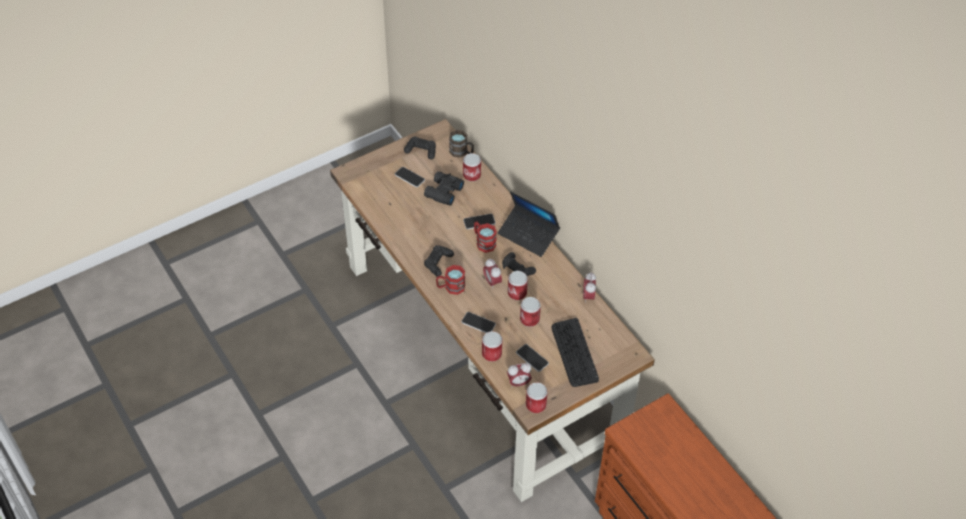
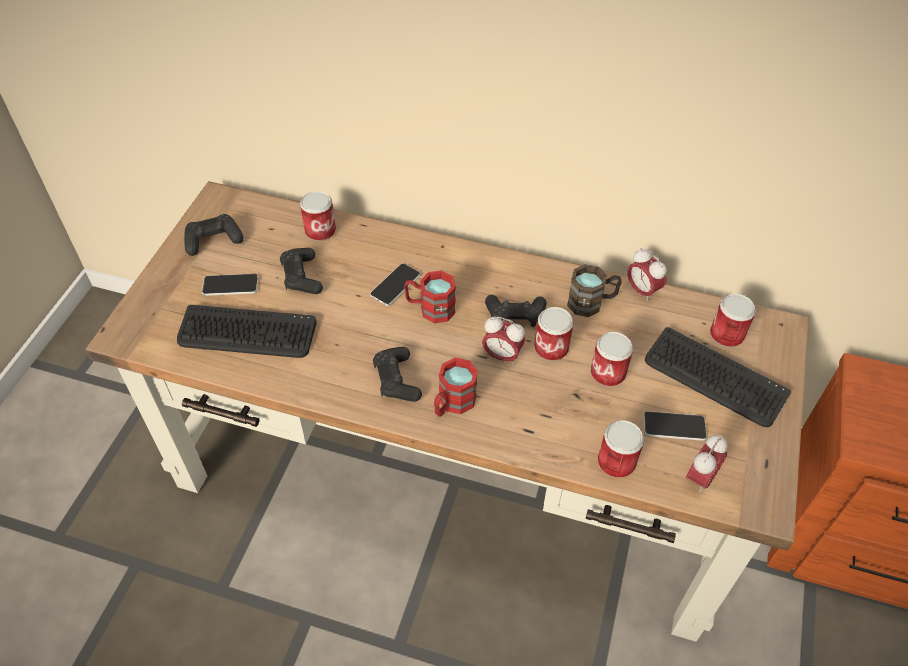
camera: 40 degrees left, 0 degrees up
black binoculars [424,171,464,206] -> black game controller [280,248,323,294]
brown mug [449,130,474,157] -> brown mug moved to [567,264,622,317]
phone [461,312,496,333] -> none
laptop [498,191,560,257] -> none
can [526,382,548,413] -> can moved to [710,294,756,347]
none -> keyboard [177,305,317,358]

